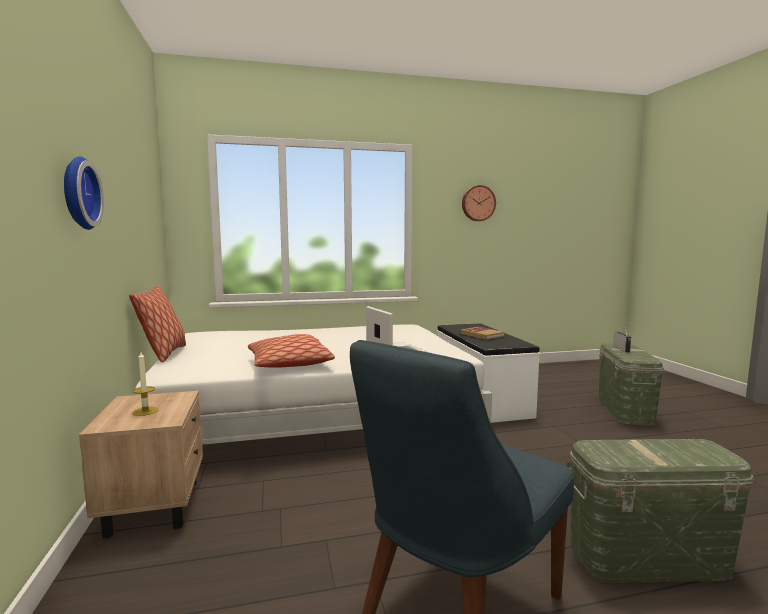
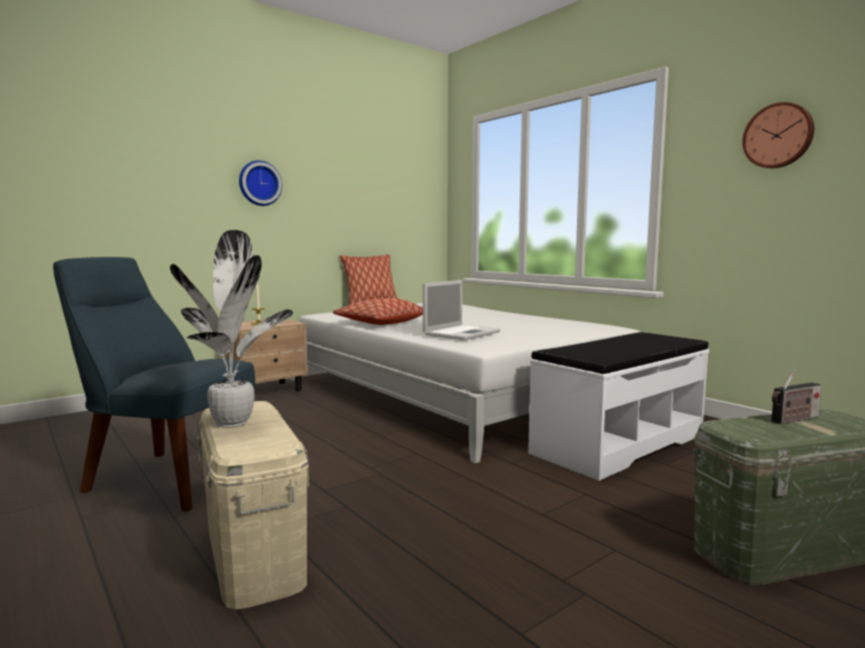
camera: 65 degrees right, 0 degrees up
book [461,327,504,340] -> none
green storage box [566,439,753,583] -> beige storage box [197,401,309,610]
none -> potted plant [170,230,293,428]

